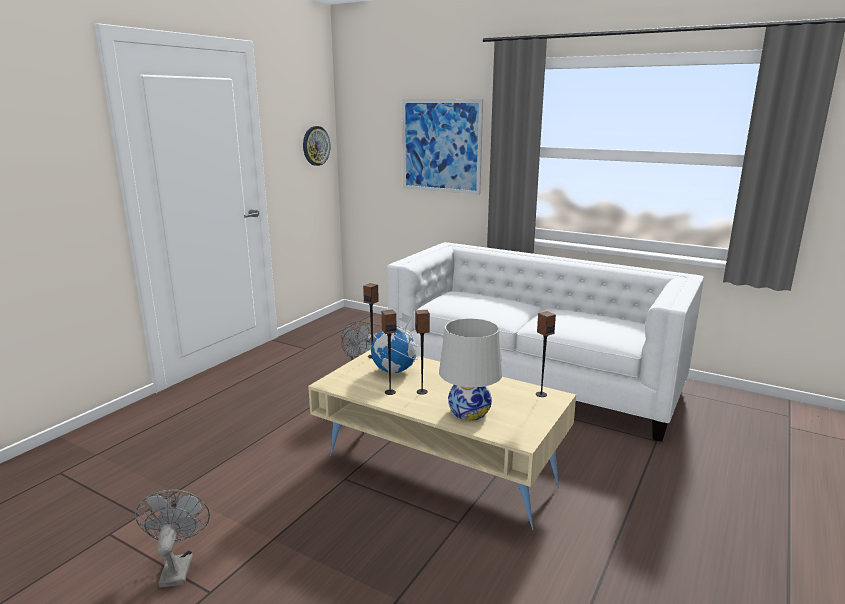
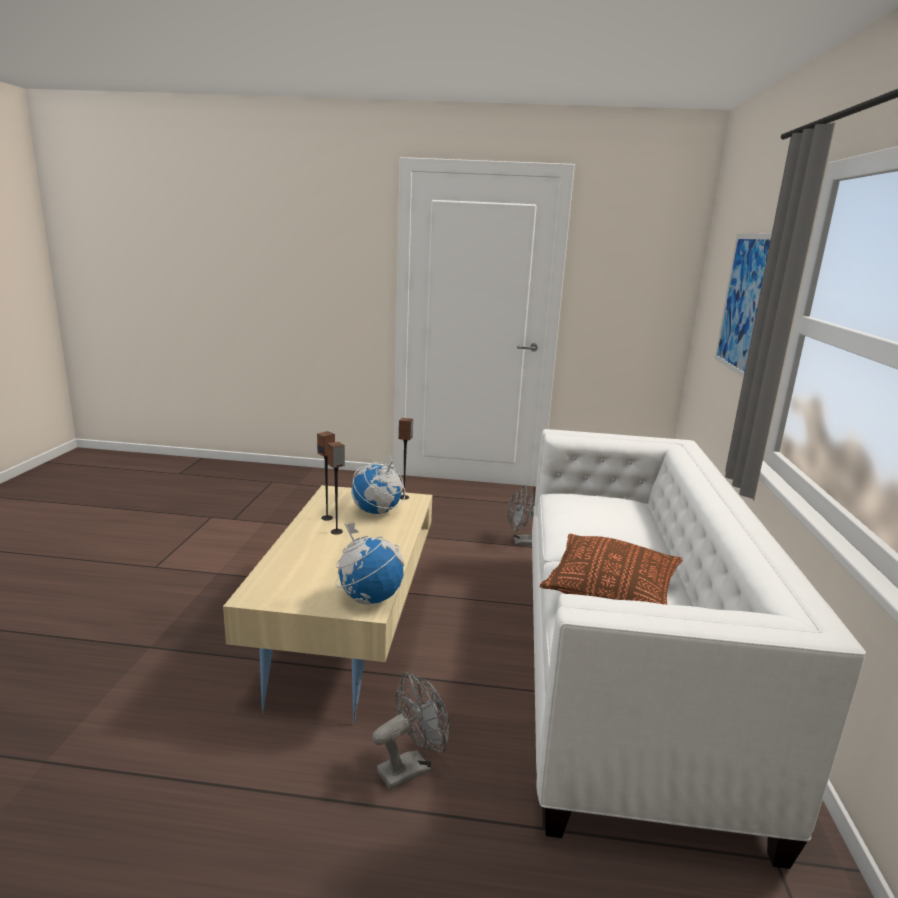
camera: 65 degrees right, 0 degrees up
grey fan [135,490,210,587] -> grey fan moved to [372,672,450,790]
wall clock [303,126,330,166] -> none
white table lamp [439,318,503,421] -> none
speaker [536,311,556,397] -> globe [335,523,405,605]
none -> brown pillow [540,534,683,605]

